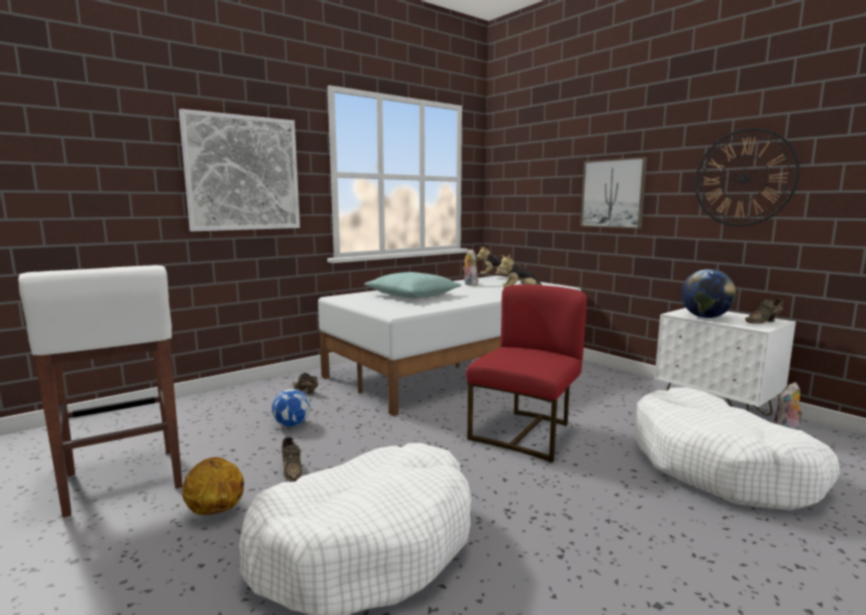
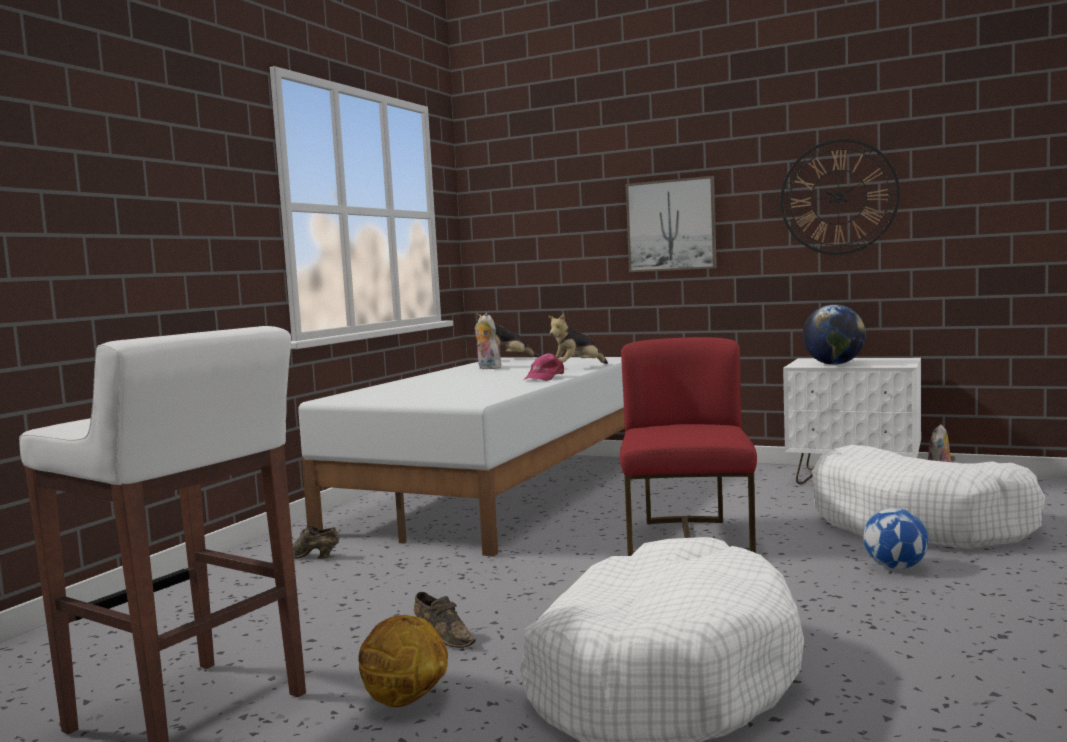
camera: 25 degrees left, 5 degrees down
picture [179,109,300,231] -> none
football [272,389,310,427] -> football moved to [863,508,928,569]
pillow [364,272,461,298] -> none
brown shoe [745,299,783,324] -> none
none -> pink cap [525,353,564,381]

